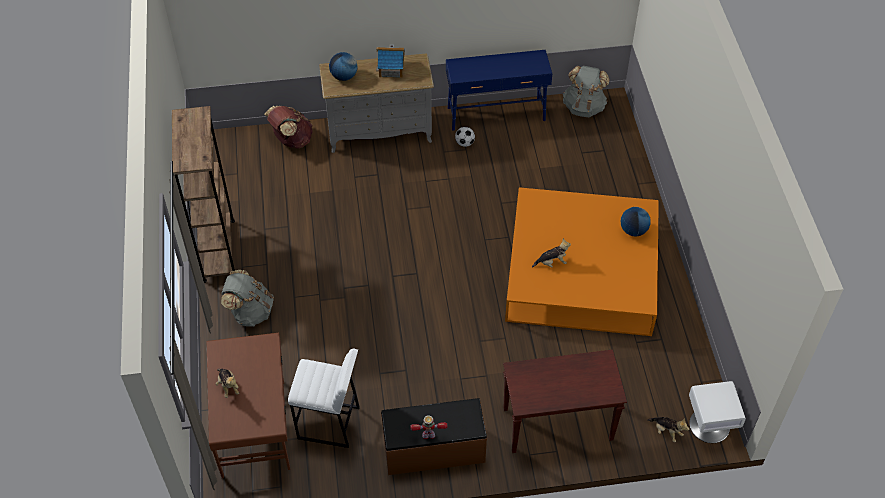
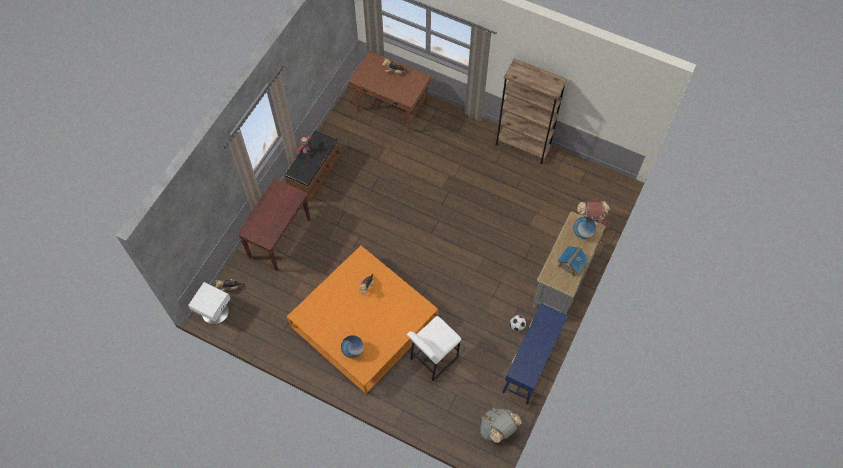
camera: 125 degrees right, 10 degrees up
grey backpack [221,270,274,327] -> none
white stool [288,348,360,448] -> white stool moved to [407,316,461,381]

